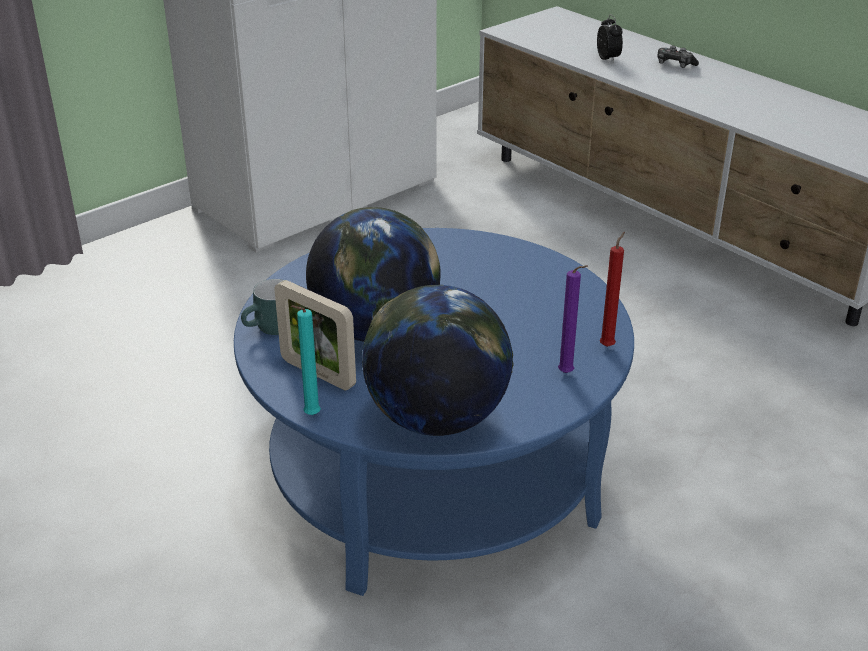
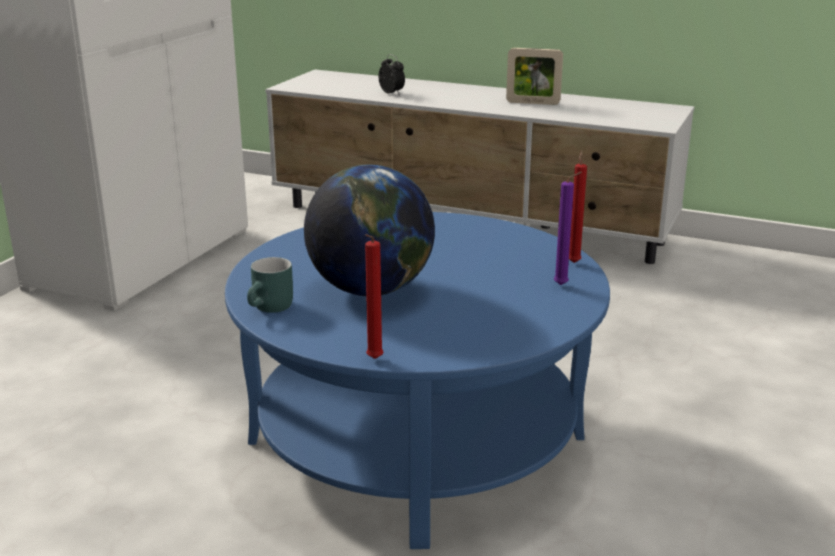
camera: 25 degrees left, 10 degrees down
picture frame [275,280,356,390] -> picture frame moved to [506,48,563,105]
turquoise candle [291,305,321,415] -> red candle [365,234,384,359]
globe [362,285,513,436] -> none
game controller [658,46,699,68] -> none

